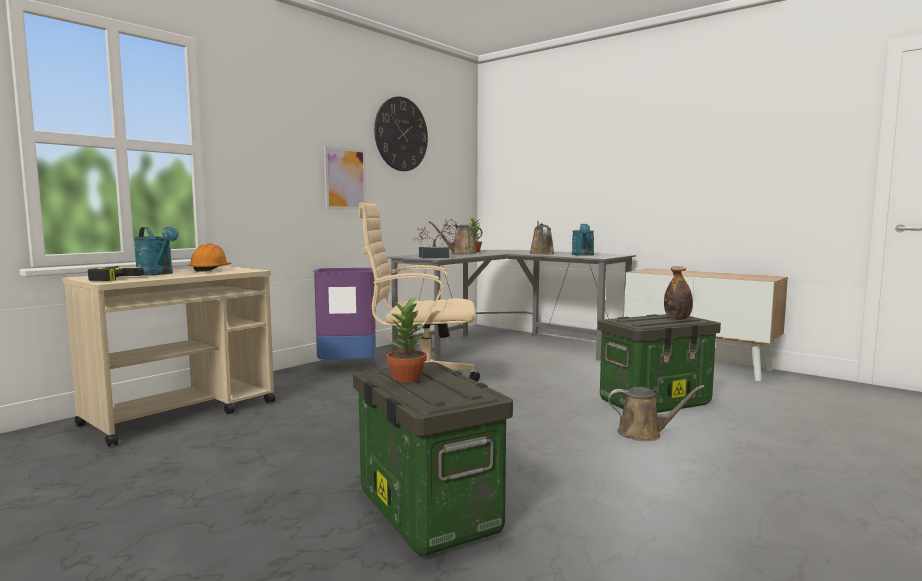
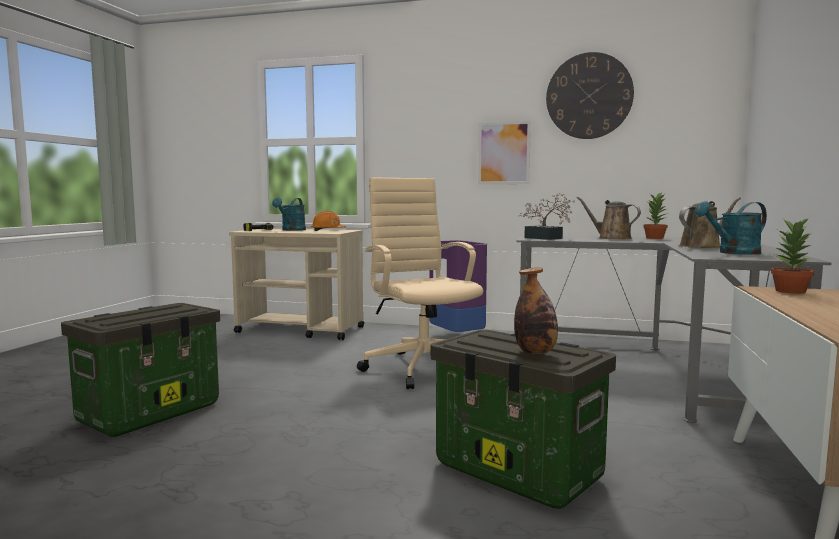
camera: 65 degrees right, 0 degrees up
potted plant [386,296,427,382] -> potted plant moved to [771,217,814,294]
brown watering can [608,385,705,441] -> none

